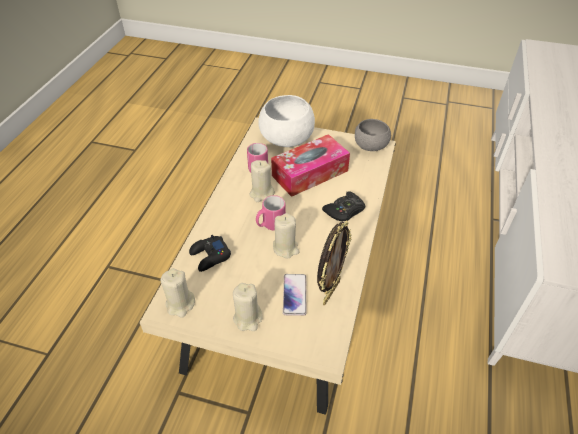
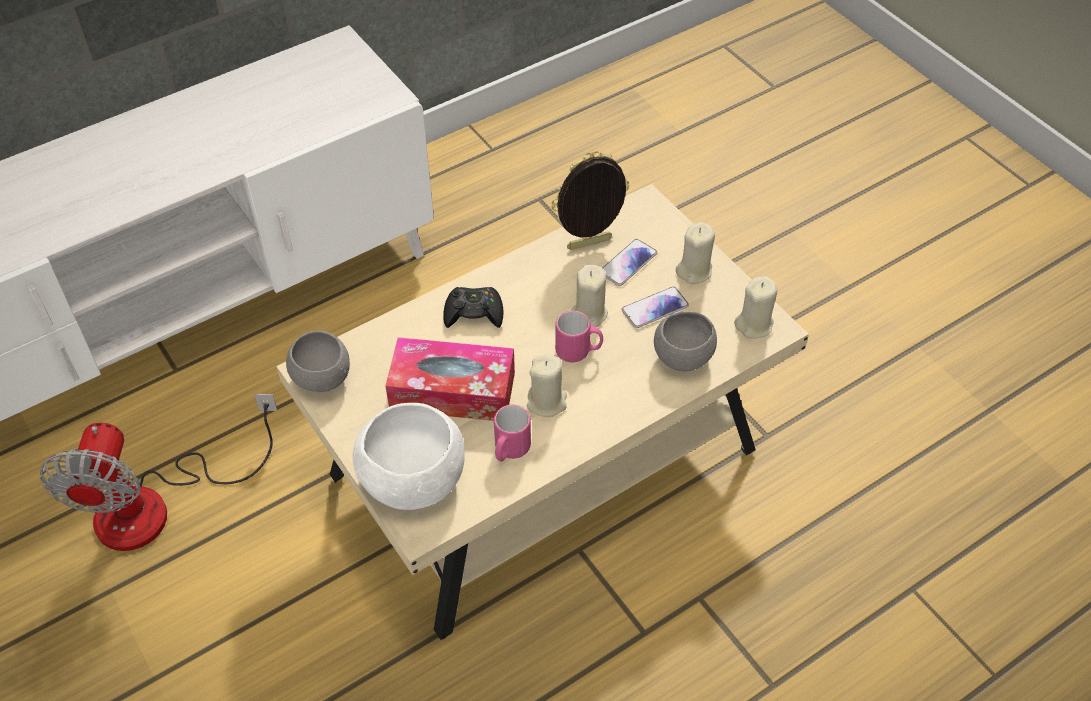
camera: 140 degrees left, 5 degrees up
black game controller [189,235,231,272] -> grey bowl [654,311,717,371]
none -> fan [40,394,278,551]
none -> phone [622,287,689,328]

